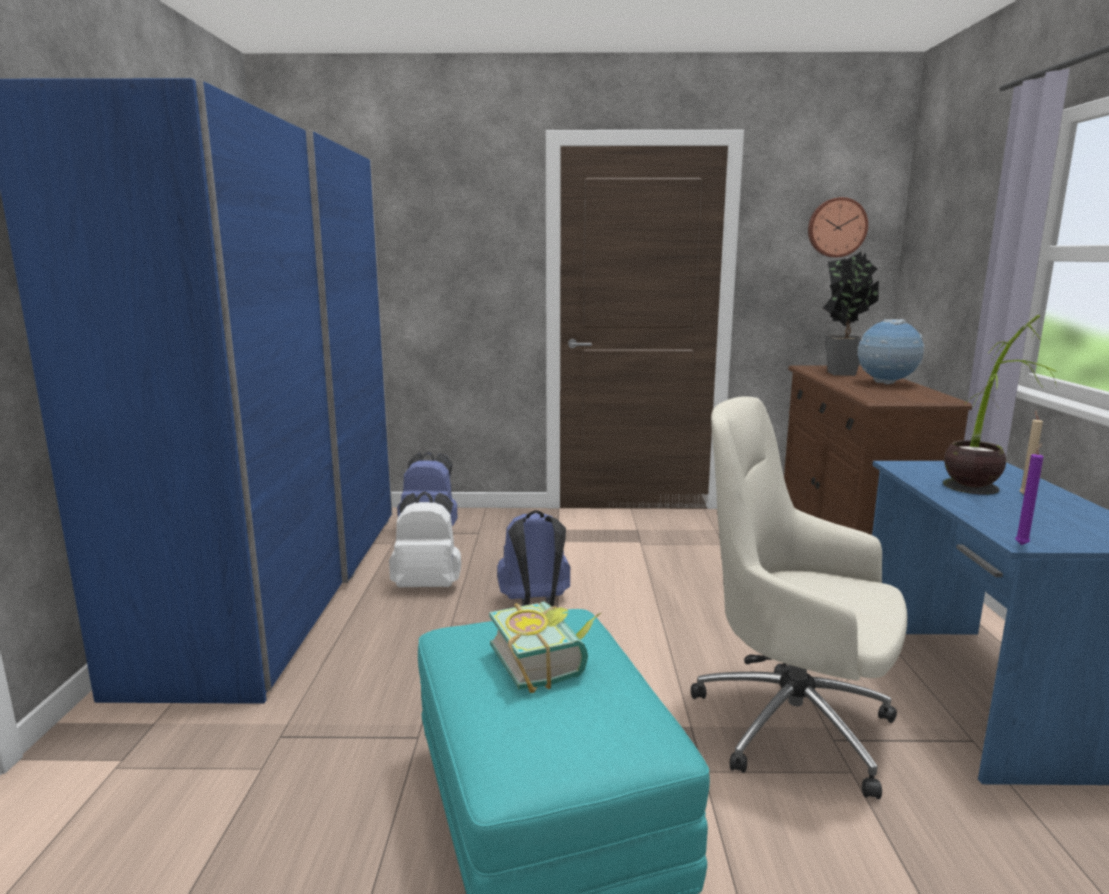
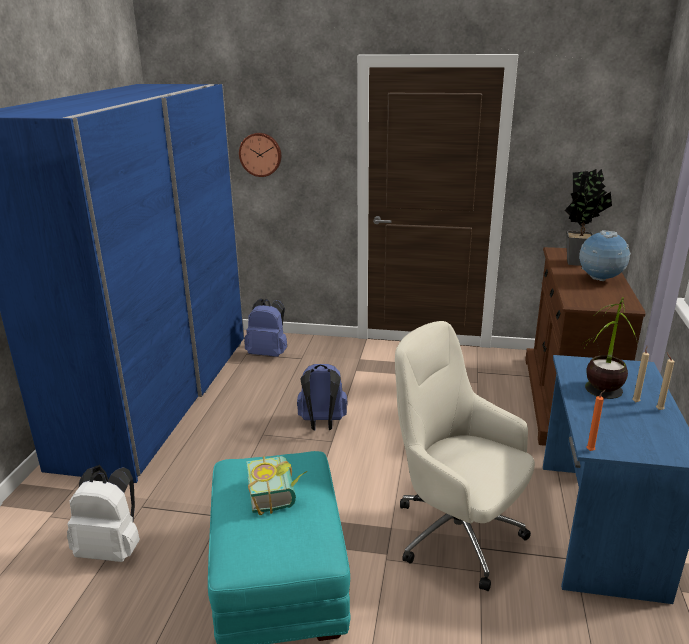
camera: 10 degrees right, 10 degrees up
white backpack [389,491,461,587] -> white backpack moved to [67,465,140,562]
wall clock [808,197,868,257] -> wall clock moved to [239,133,281,177]
purple candle [1015,443,1044,545] -> orange candle [586,389,606,451]
none -> beige candle [656,352,675,410]

